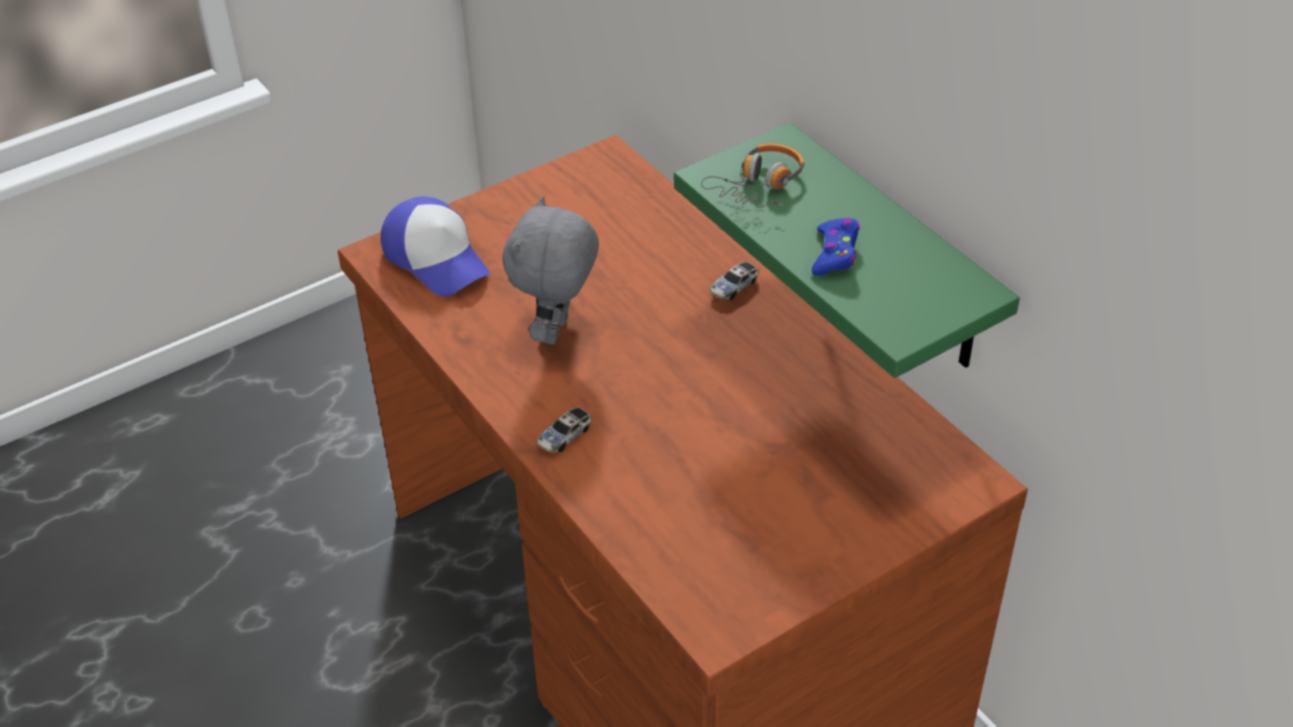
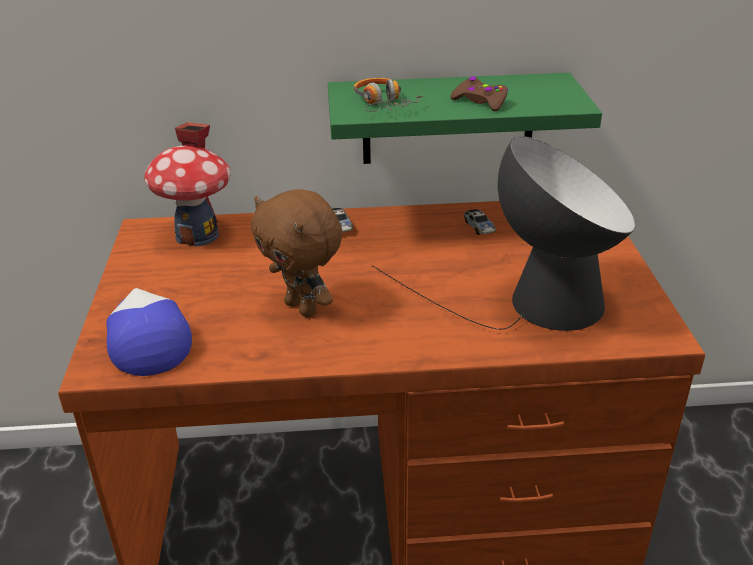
camera: 60 degrees left, 10 degrees down
cap [381,196,490,296] -> cap turned 105 degrees counterclockwise [106,288,192,376]
grey plush toy [502,196,599,344] -> brown plush toy [251,189,343,318]
toy car [537,407,592,453] -> toy car moved to [464,209,496,235]
blue game controller [812,218,860,275] -> brown game controller [450,76,508,111]
none -> toy house [144,122,231,247]
none -> table lamp [371,136,636,331]

